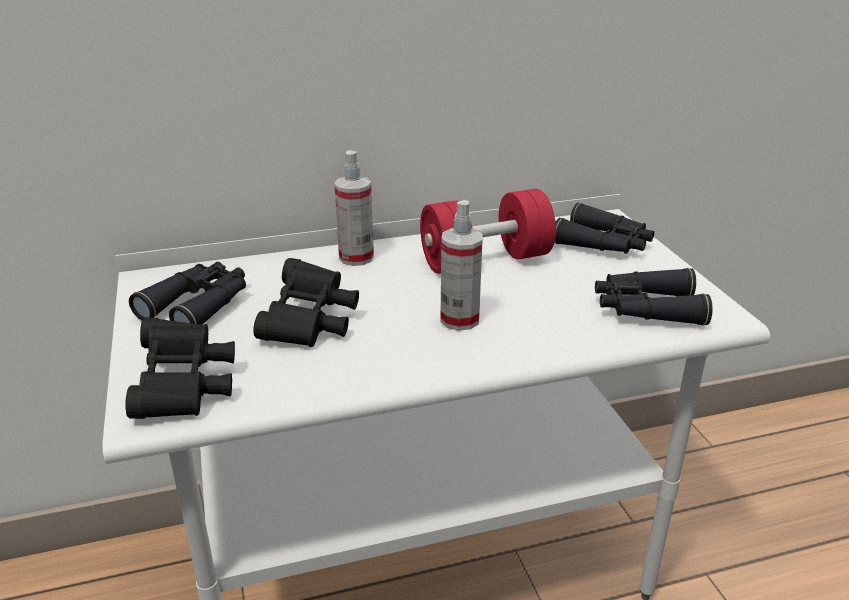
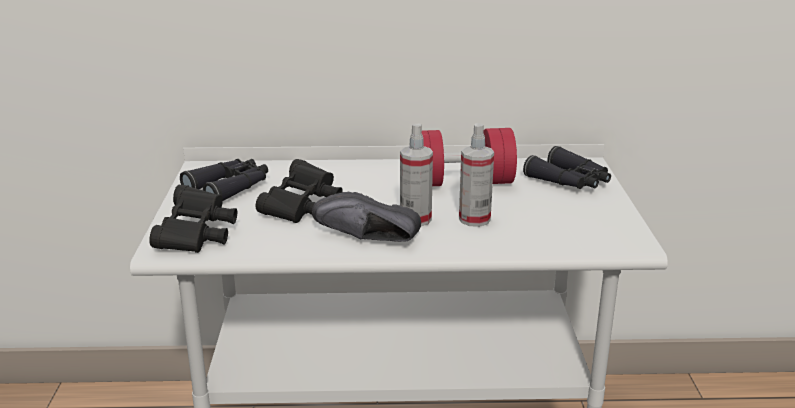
camera: 15 degrees right, 5 degrees down
spray bottle [334,150,374,266] -> spray bottle moved to [459,123,494,227]
black binoculars [595,268,713,326] -> none
none -> black shoe [312,192,421,242]

